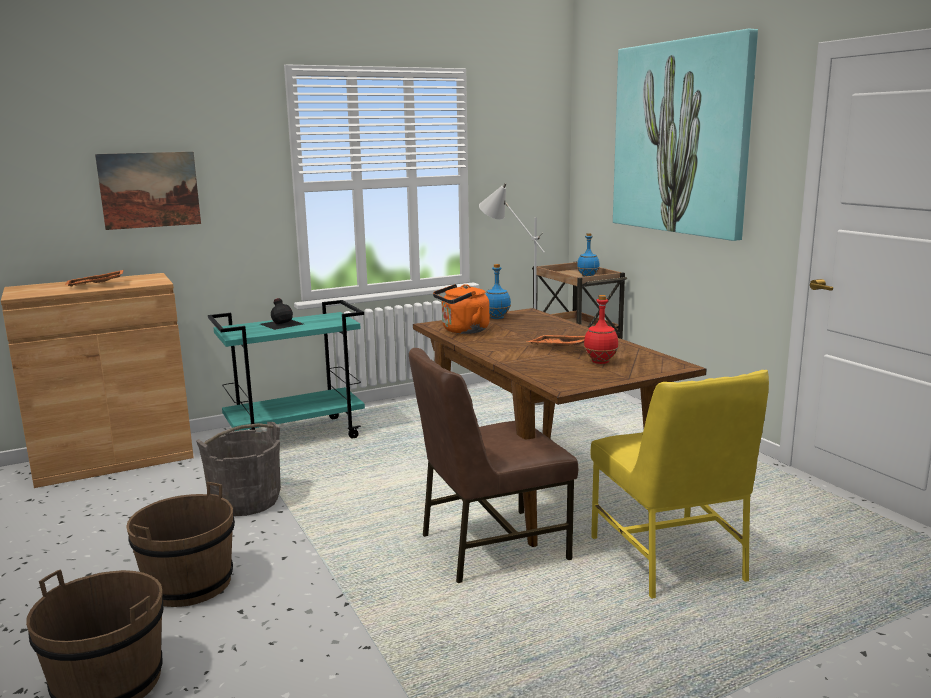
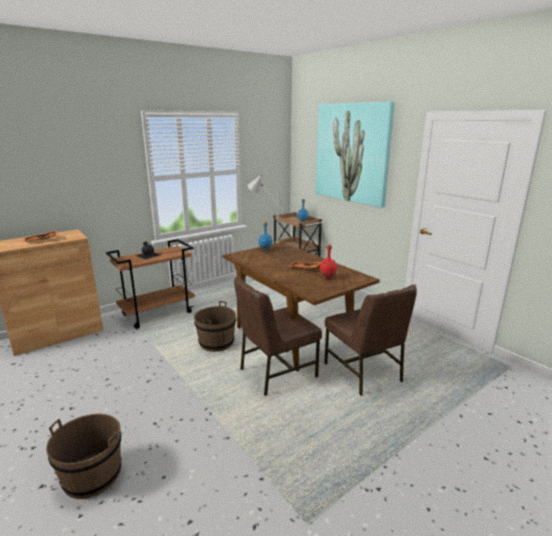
camera: 10 degrees left, 5 degrees up
picture [95,152,201,230] -> none
brown bucket [126,482,235,607] -> brown bucket moved to [194,301,236,352]
grey bucket [196,422,281,516] -> none
turquoise cart [208,300,365,439] -> brown cart [106,239,195,329]
orange kettle [433,284,490,334] -> none
yellow chair [591,370,769,599] -> brown chair [324,284,417,396]

